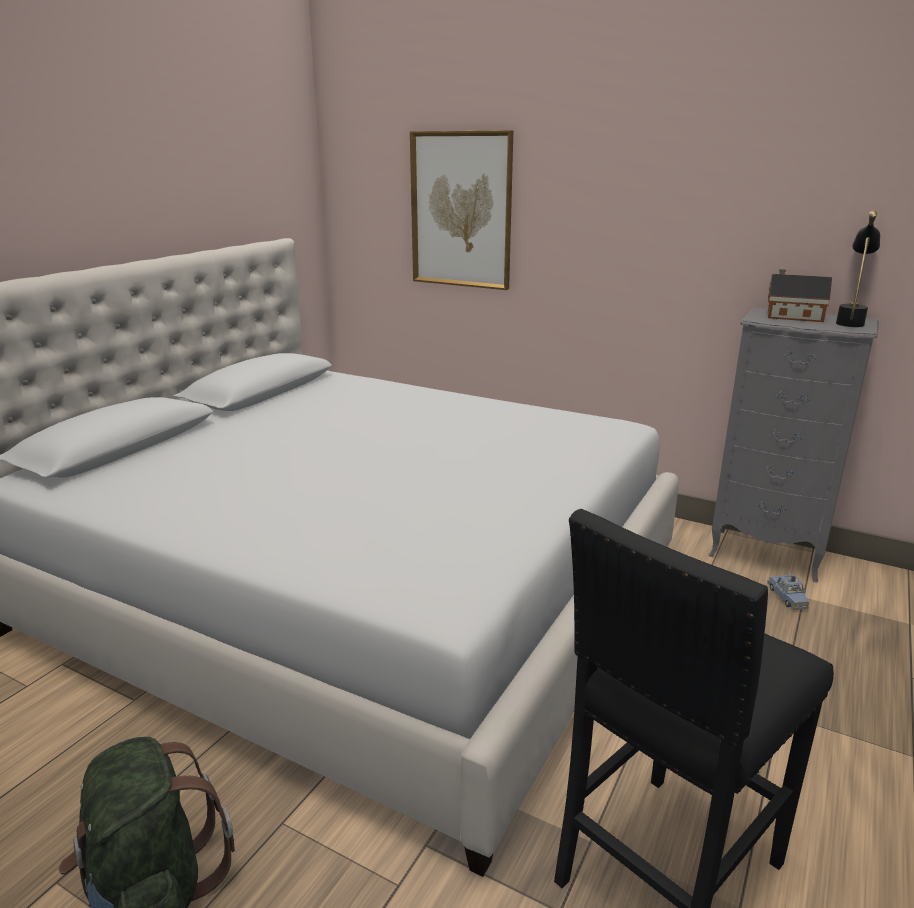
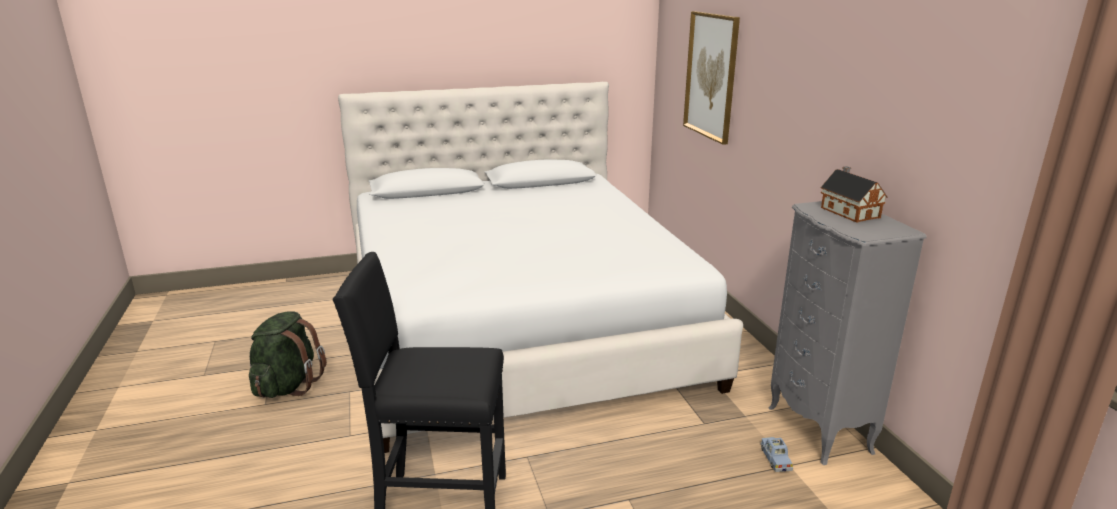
camera: 45 degrees right, 0 degrees up
blue toy car [767,575,809,610] -> blue toy car turned 135 degrees clockwise [760,437,793,472]
black table lamp [836,211,880,327] -> none

